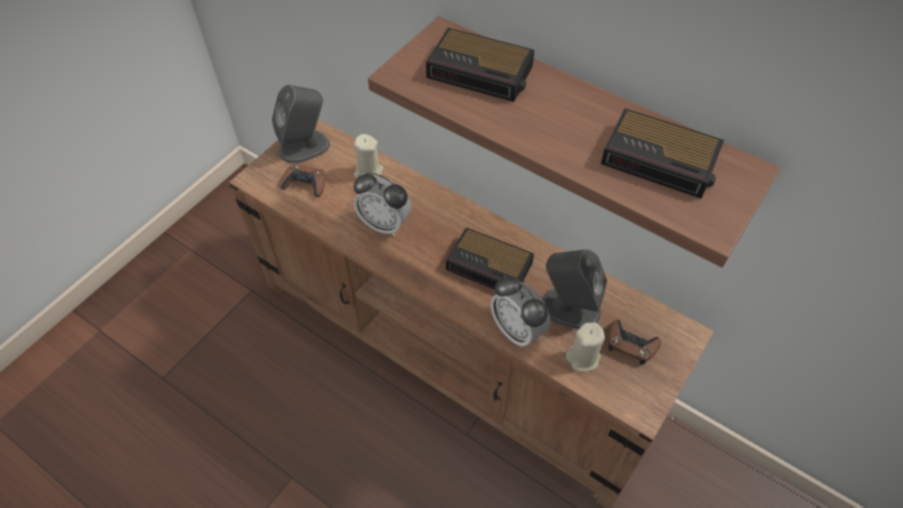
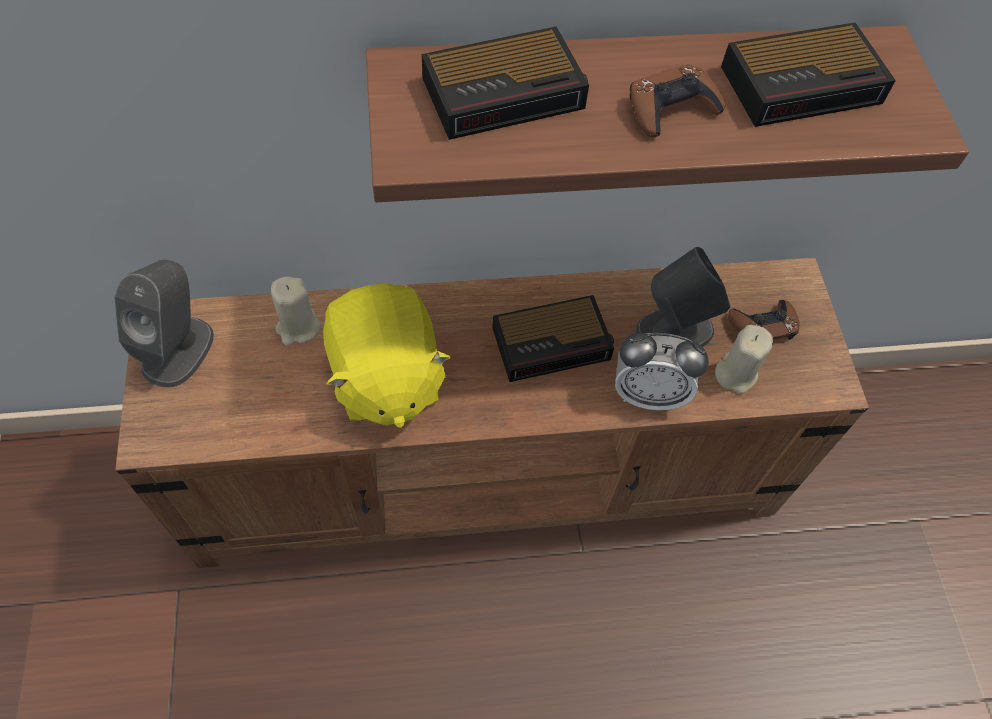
camera: 45 degrees left, 5 degrees up
brown game controller [279,164,325,197] -> brown game controller moved to [630,64,725,138]
alarm clock [354,172,412,236] -> yellow plush toy [323,283,451,428]

